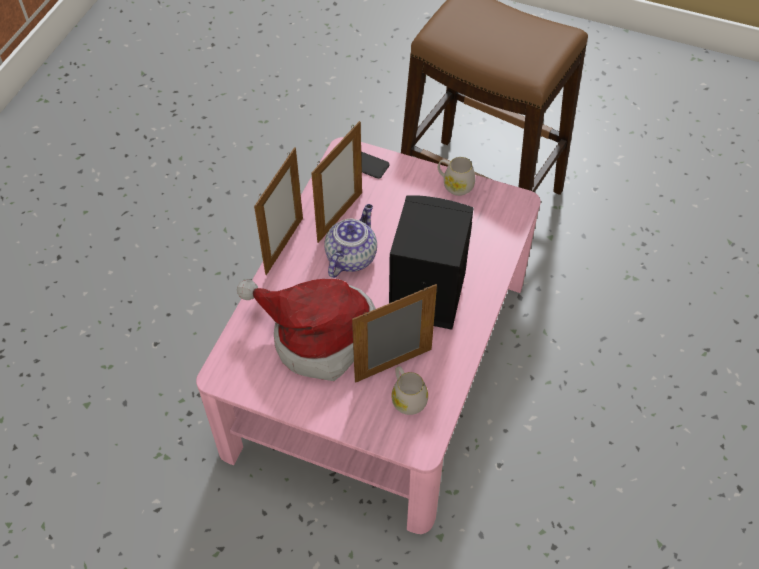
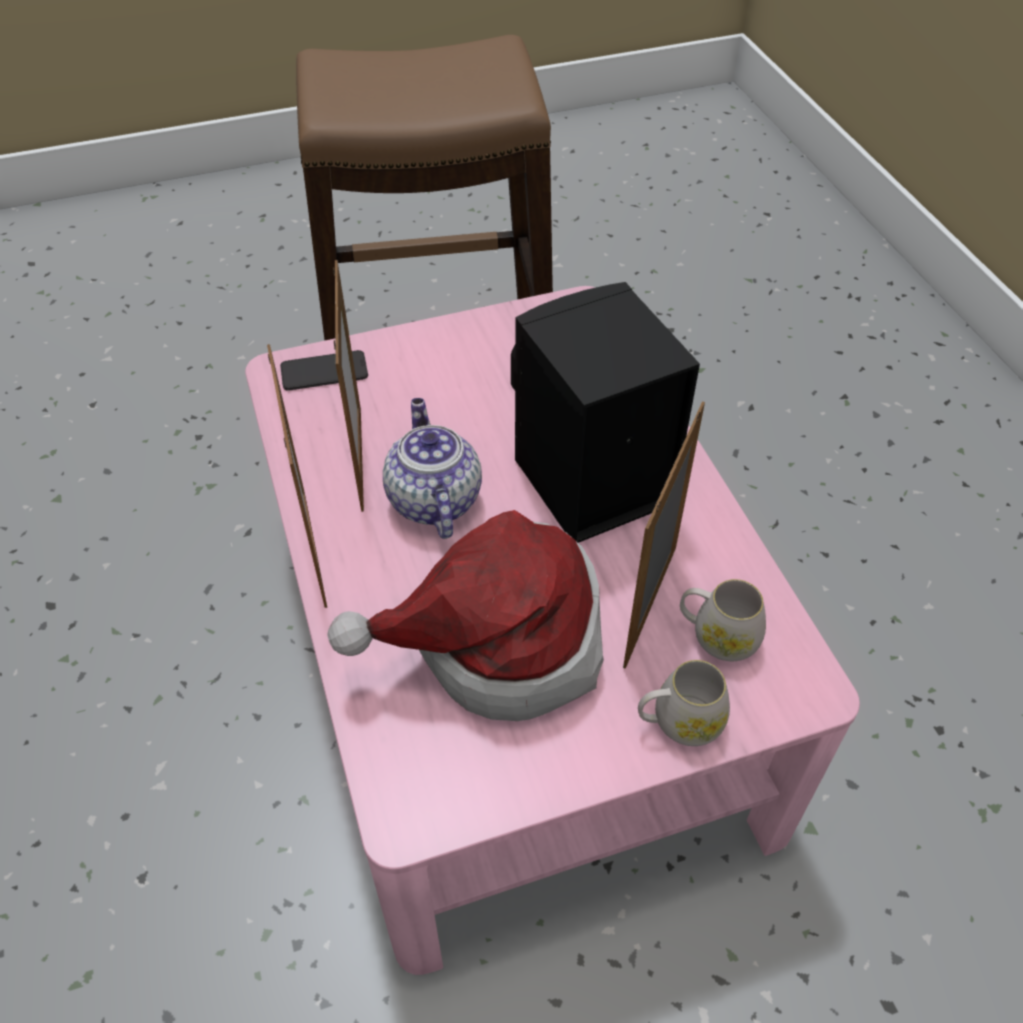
camera: 40 degrees left, 5 degrees down
white mug [438,157,475,196] -> white mug moved to [638,660,730,746]

